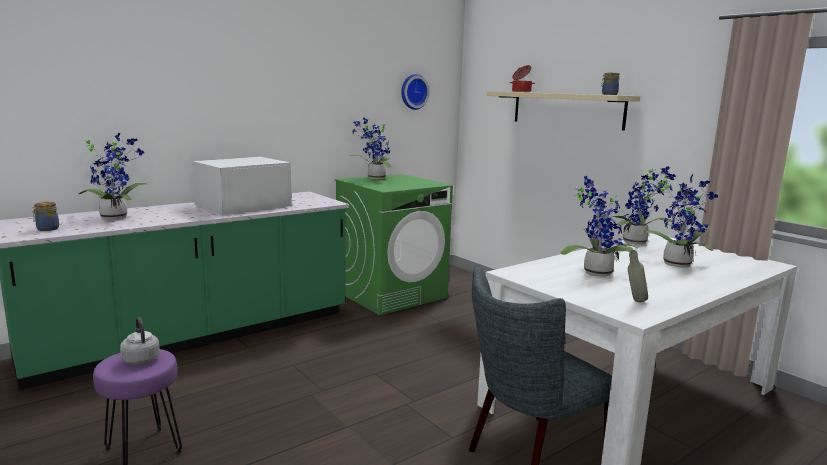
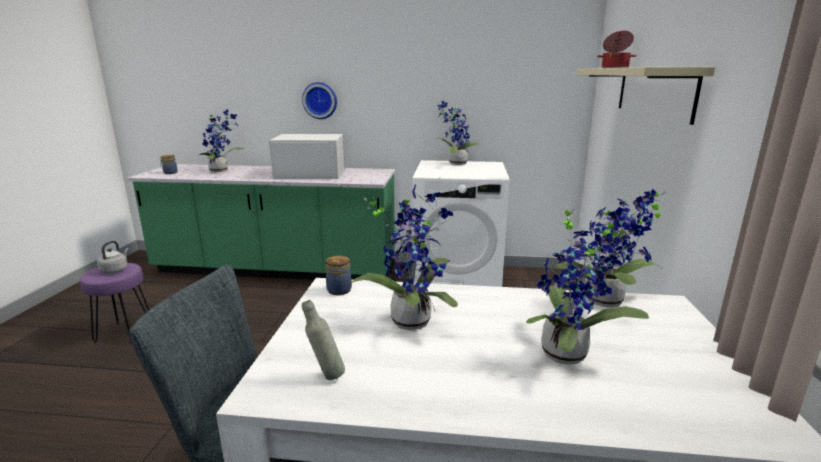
camera: 45 degrees right, 5 degrees up
green washing machine [334,174,453,315] -> white washing machine [412,160,510,287]
wall clock [401,74,430,110] -> wall clock moved to [302,82,337,119]
jar [601,72,620,95] -> jar moved to [326,256,352,295]

